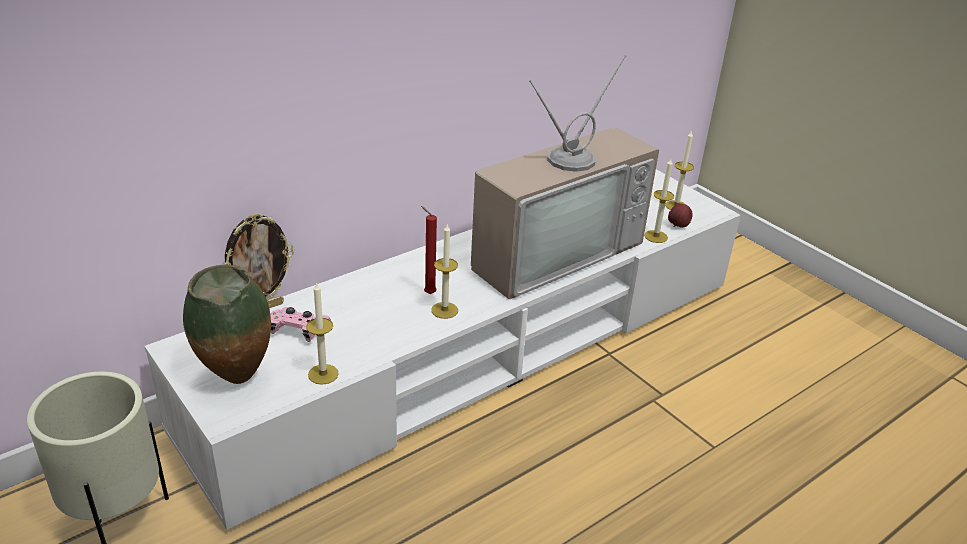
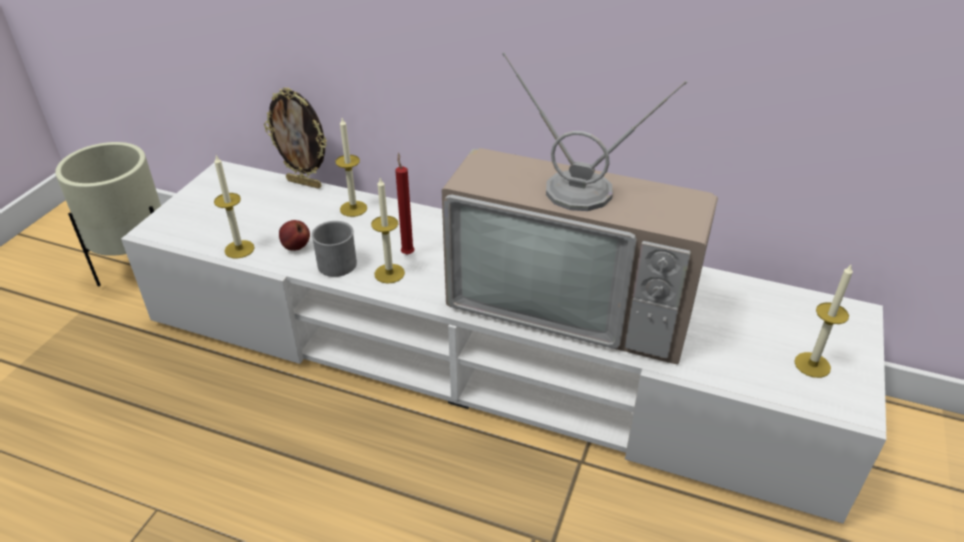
camera: 60 degrees right, 5 degrees up
vase [183,265,271,384] -> none
pink game controller [270,307,331,342] -> none
candle [644,159,674,243] -> candle moved to [335,118,367,217]
apple [668,204,693,228] -> apple moved to [279,220,310,251]
none -> grey mug [311,221,357,277]

